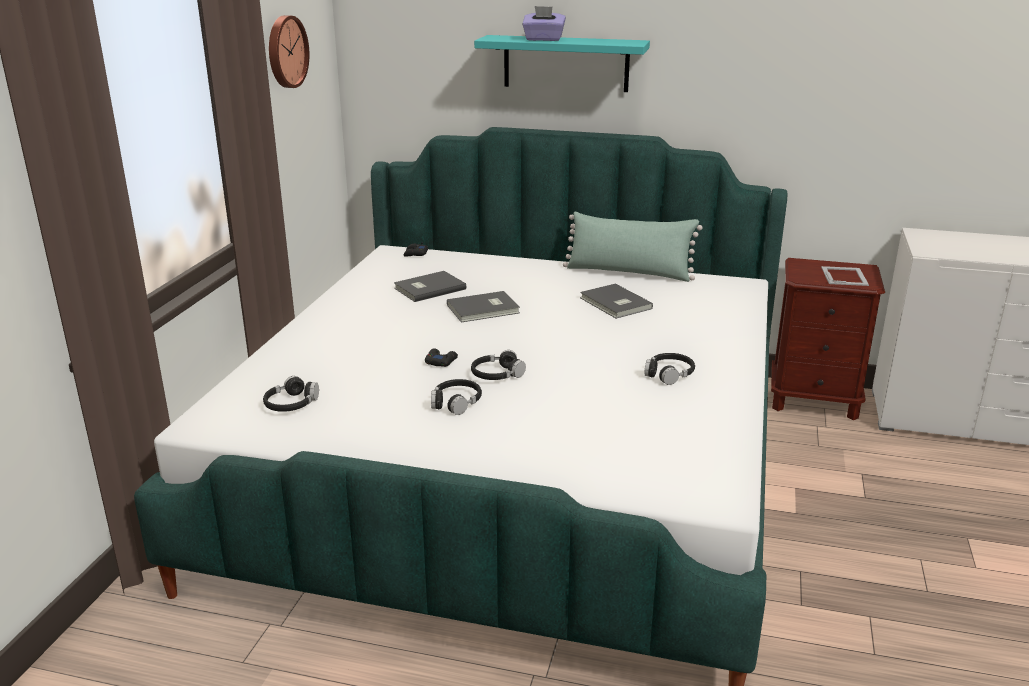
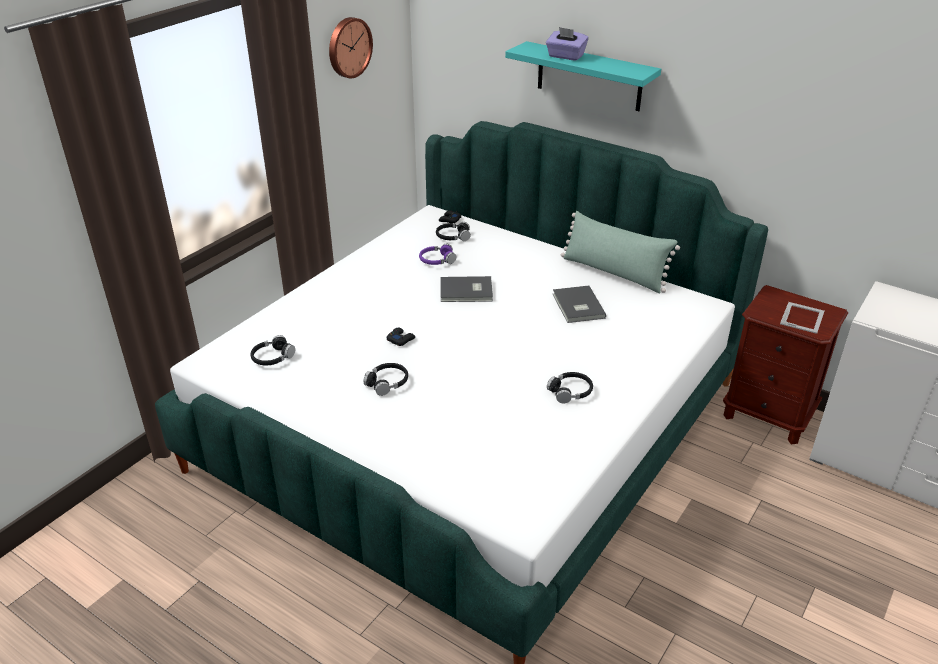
camera: 20 degrees right, 10 degrees up
grey book [394,271,466,302] -> purple headphones [419,244,456,265]
black headphones [471,350,526,380] -> black headphones moved to [436,222,471,241]

